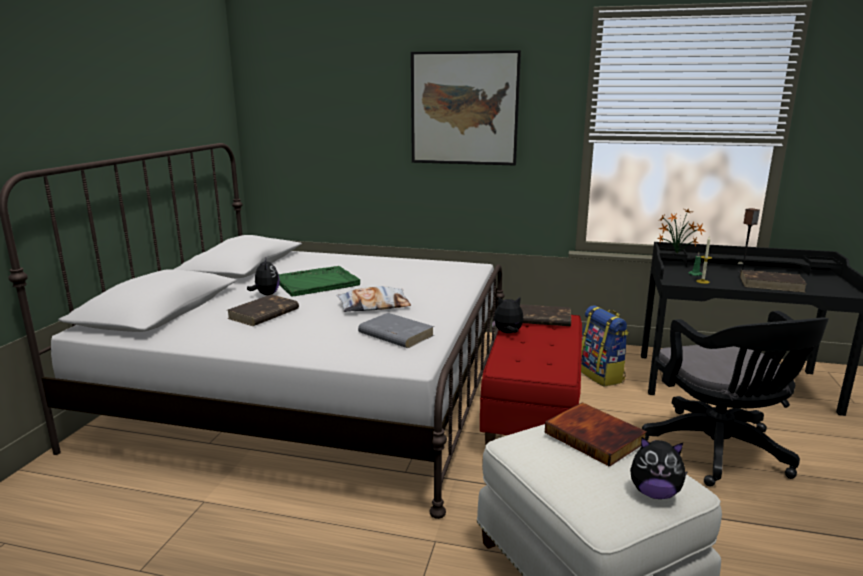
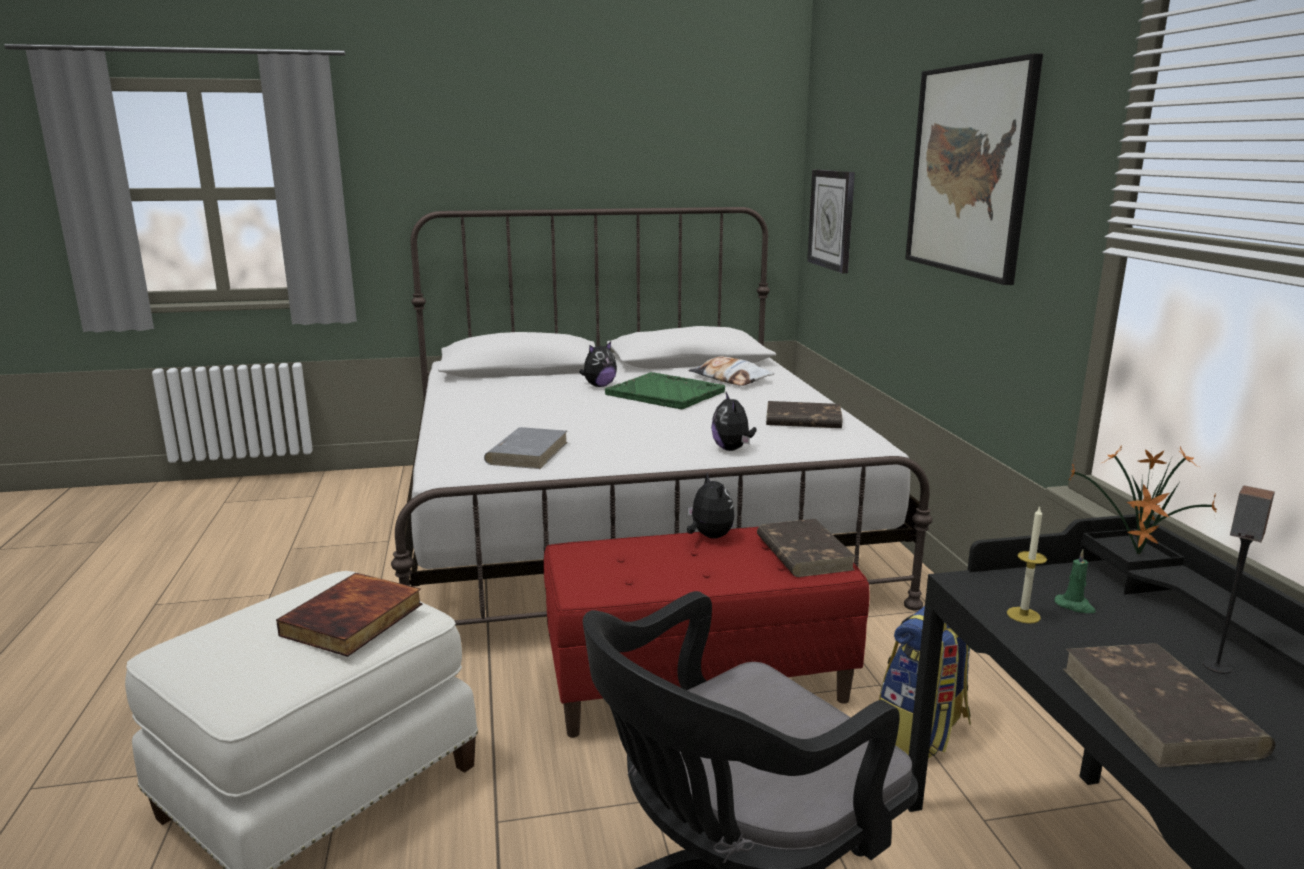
camera: 65 degrees right, 0 degrees up
brown book [227,294,299,326] -> brown book moved to [766,401,842,428]
pillow [336,286,411,312] -> pillow moved to [688,356,774,386]
plush toy [630,437,688,499] -> plush toy moved to [711,392,756,451]
none -> wall clock [807,170,855,273]

